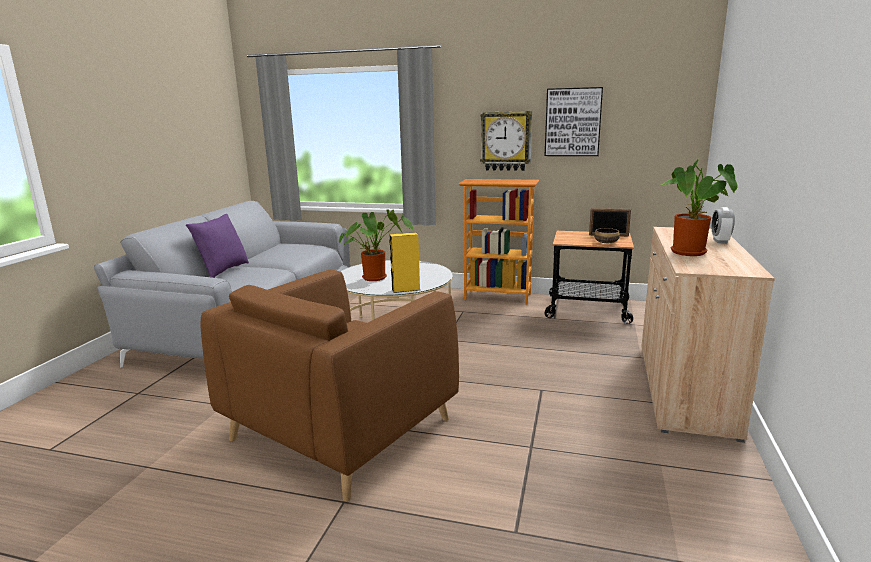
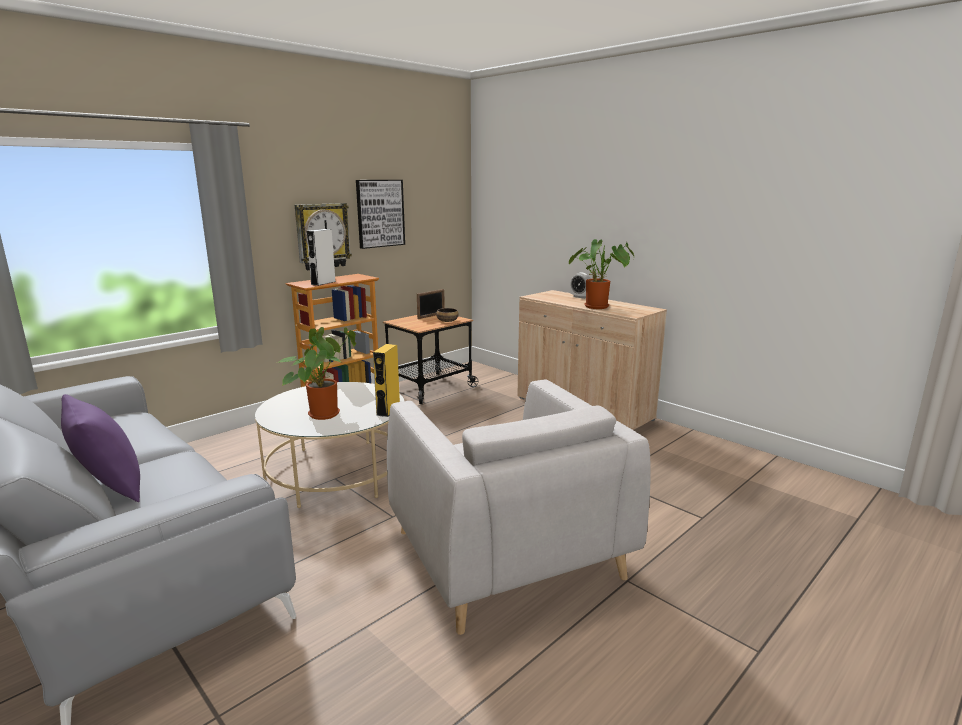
camera: 60 degrees left, 0 degrees up
brown armchair [200,269,459,501] -> grey armchair [387,379,650,635]
none -> white speaker [306,229,336,286]

